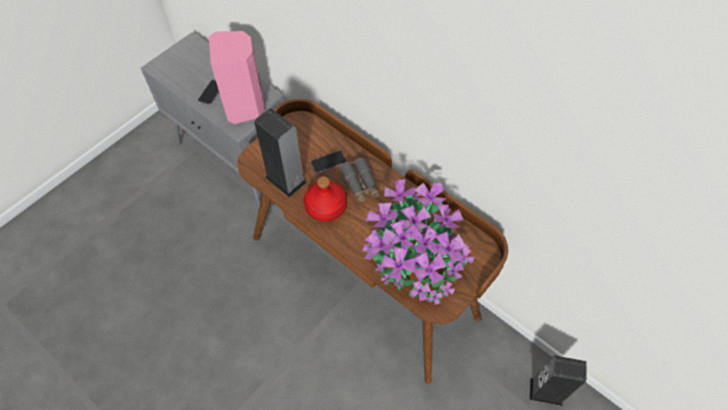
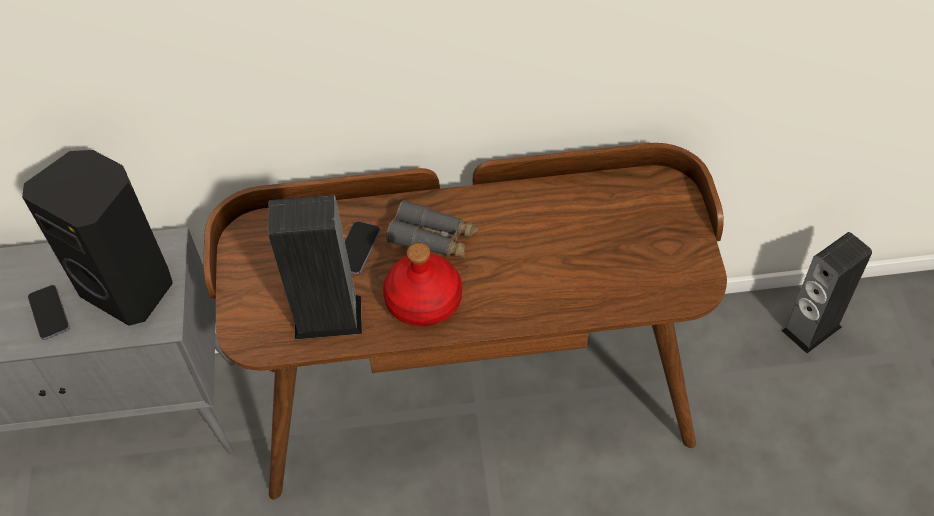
camera: 45 degrees left, 5 degrees down
pink speaker [209,31,265,124] -> black speaker [22,150,173,326]
potted plant [362,179,475,305] -> none

